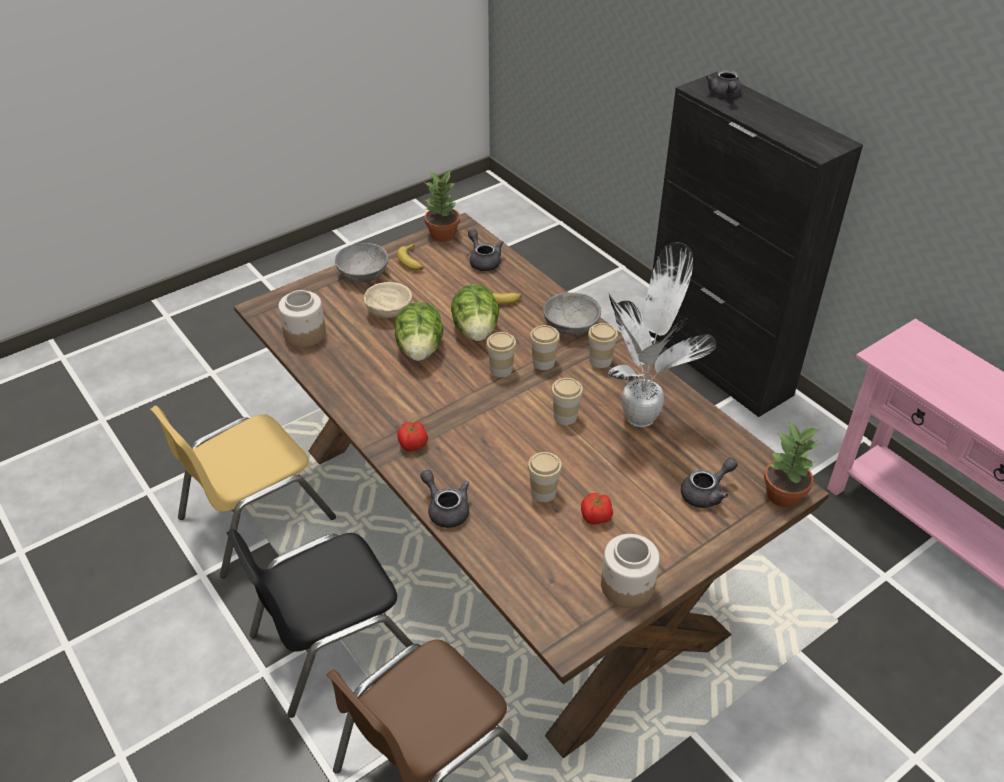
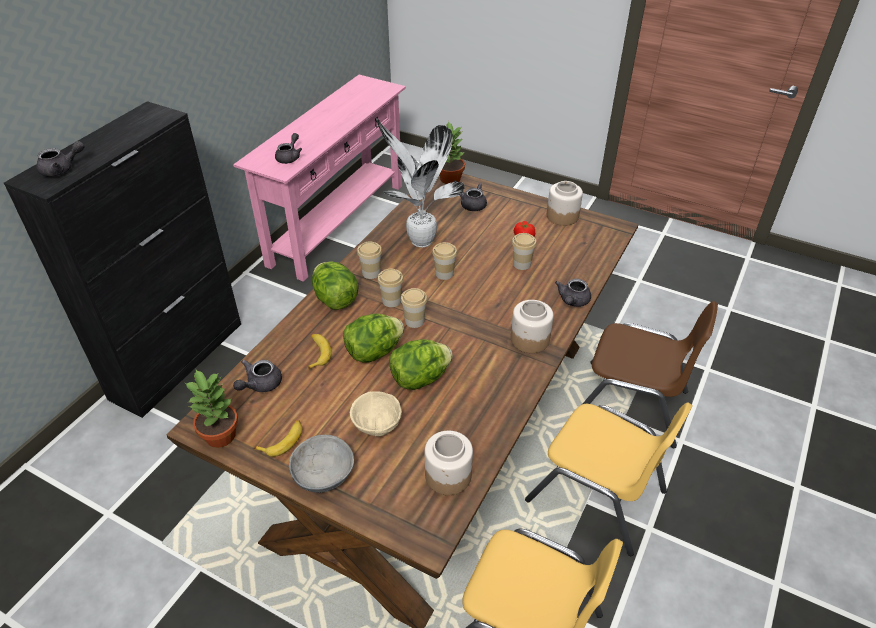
camera: 115 degrees left, 0 degrees up
black chair [227,529,413,718] -> yellow chair [525,402,693,556]
tomato [397,421,428,451] -> jar [511,300,553,353]
grey bowl [543,292,601,335] -> lettuce [312,261,358,310]
none -> grey teapot [275,133,302,164]

